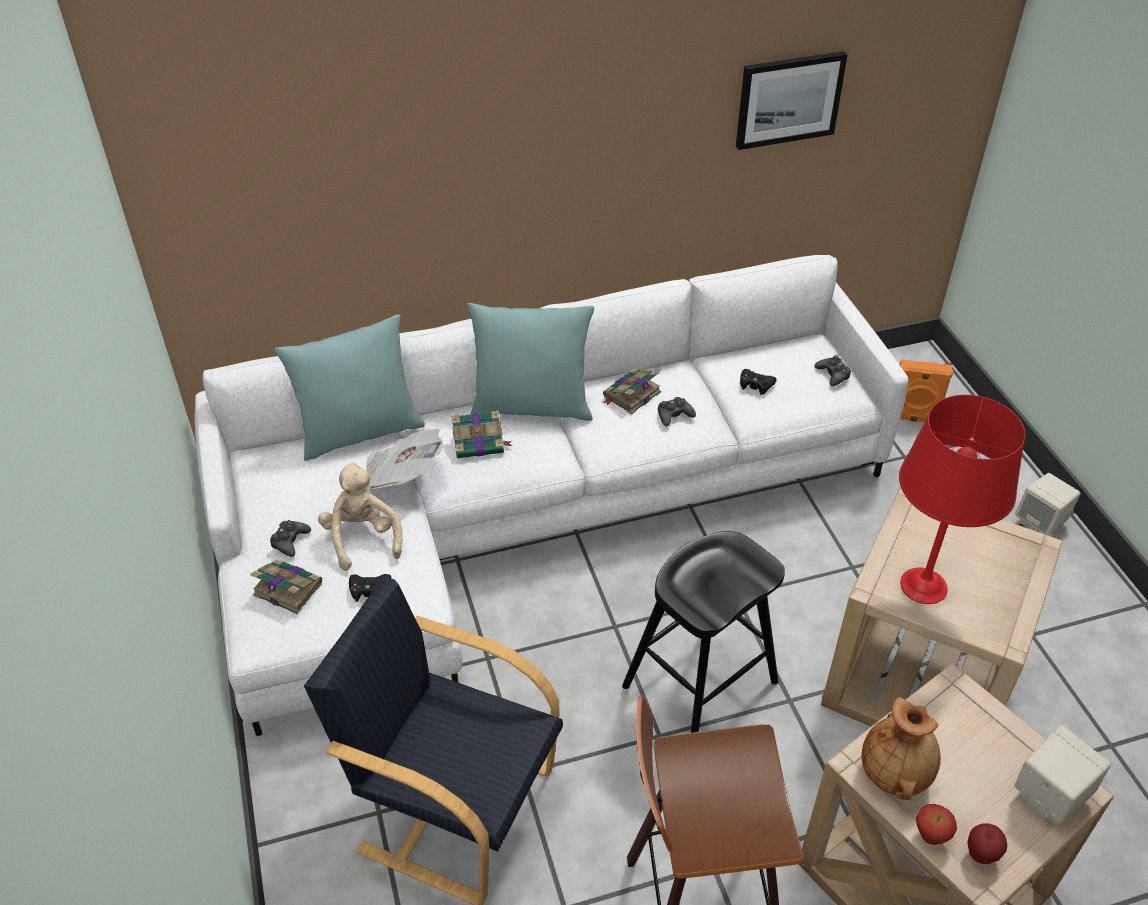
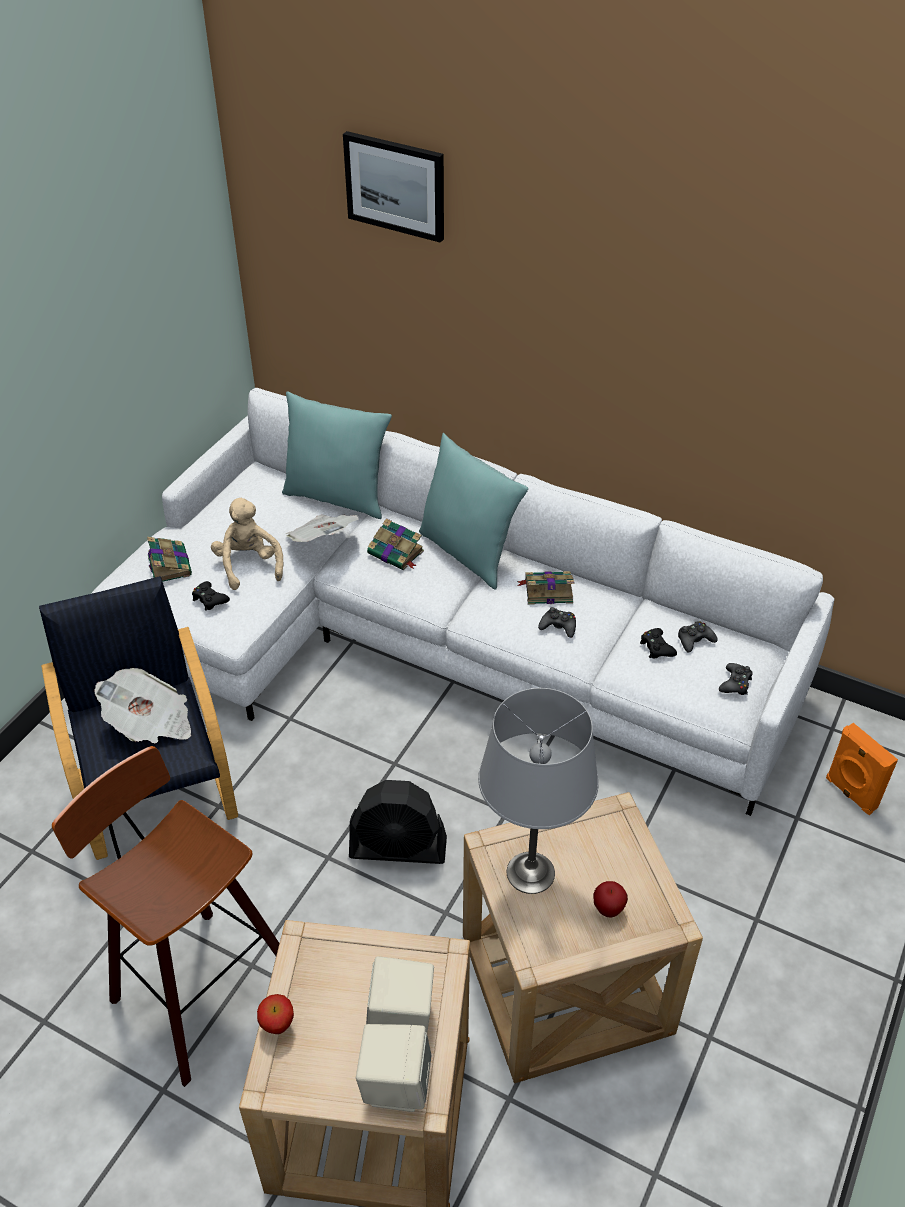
camera: 45 degrees right, 0 degrees up
black game controller [270,520,311,557] -> black game controller moved to [678,621,718,653]
beige plush toy [318,463,402,571] -> beige plush toy turned 45 degrees counterclockwise [211,498,283,590]
black stool [622,531,785,733] -> black fan [349,780,447,864]
picture [736,51,848,150] -> picture moved to [343,131,444,243]
brown vase [861,697,941,800] -> none
red table lamp [899,395,1025,604] -> grey table lamp [478,688,599,894]
apple [967,823,1008,864] -> apple moved to [593,881,628,918]
beige speaker [1015,473,1081,536] -> beige speaker moved to [366,956,434,1032]
none -> newspaper [94,668,191,743]

